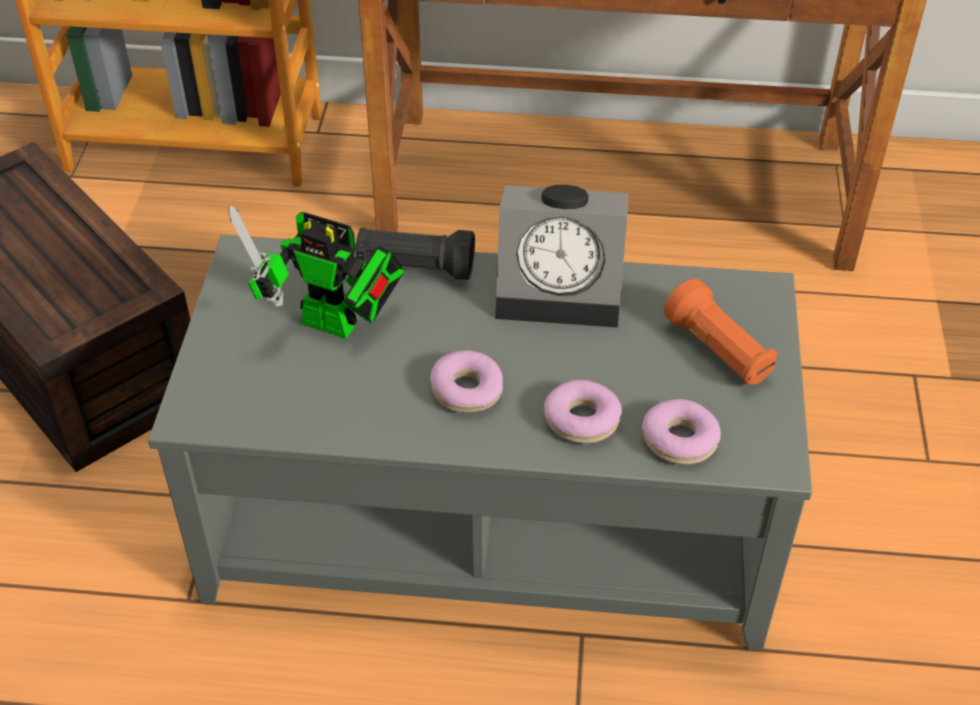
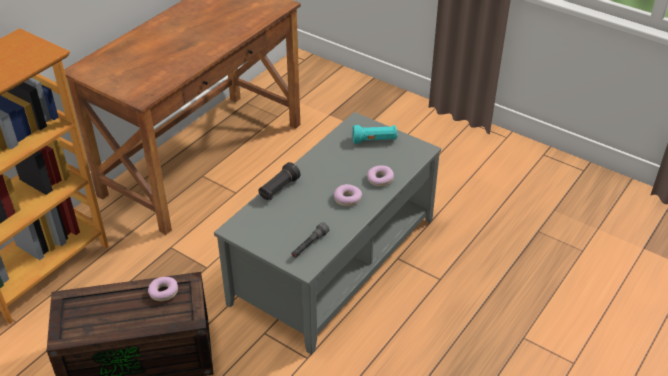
camera: 60 degrees left, 5 degrees down
toy robot [228,206,405,339] -> none
alarm clock [496,185,627,328] -> none
donut [642,399,721,465] -> donut moved to [148,277,178,301]
orange flashlight [664,279,778,385] -> turquoise flashlight [353,125,398,144]
none -> grey flashlight [291,222,330,258]

